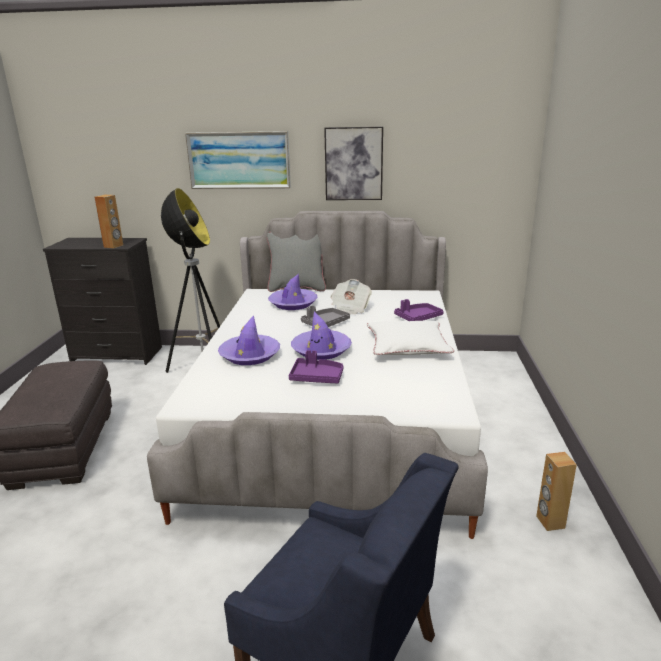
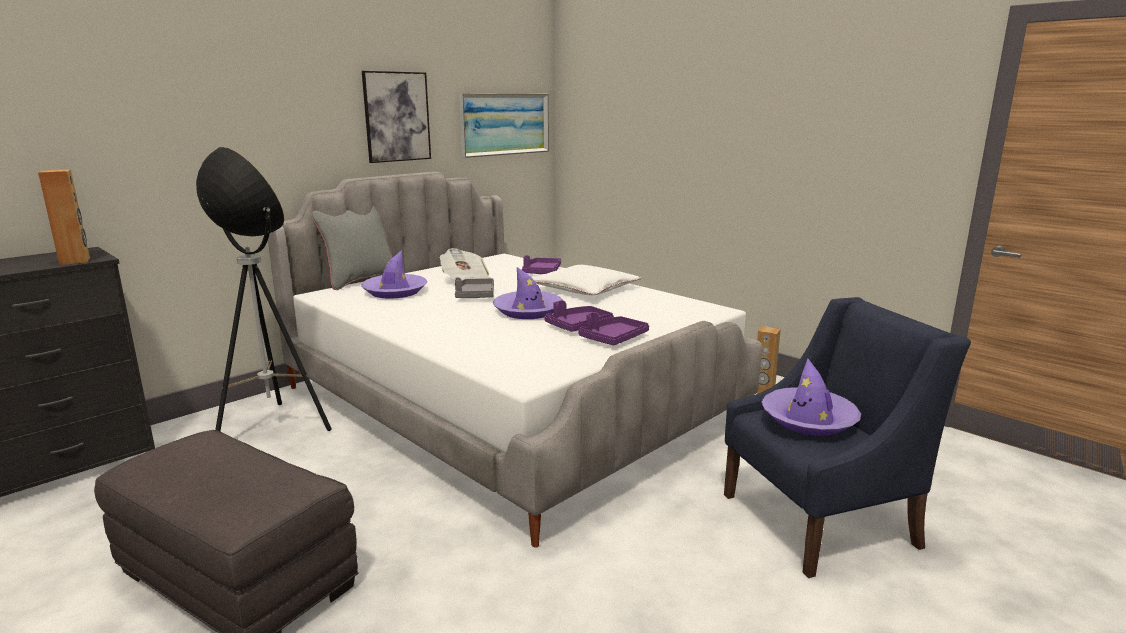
camera: 50 degrees left, 5 degrees down
picture [185,131,291,189] -> picture moved to [459,93,549,158]
purple hat [218,315,280,365] -> purple hat moved to [762,359,861,436]
none -> purple tray [578,312,649,345]

